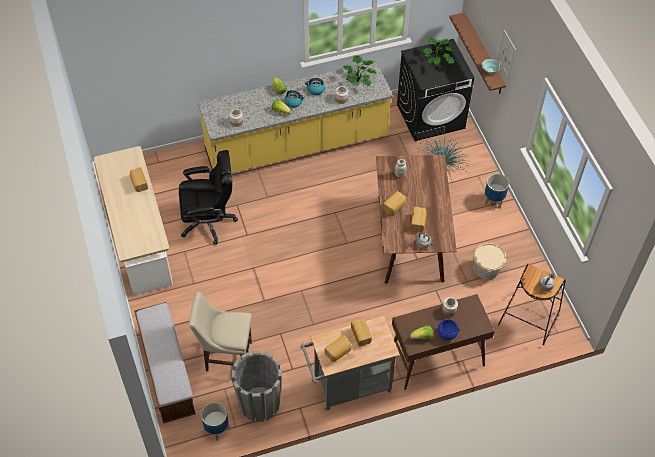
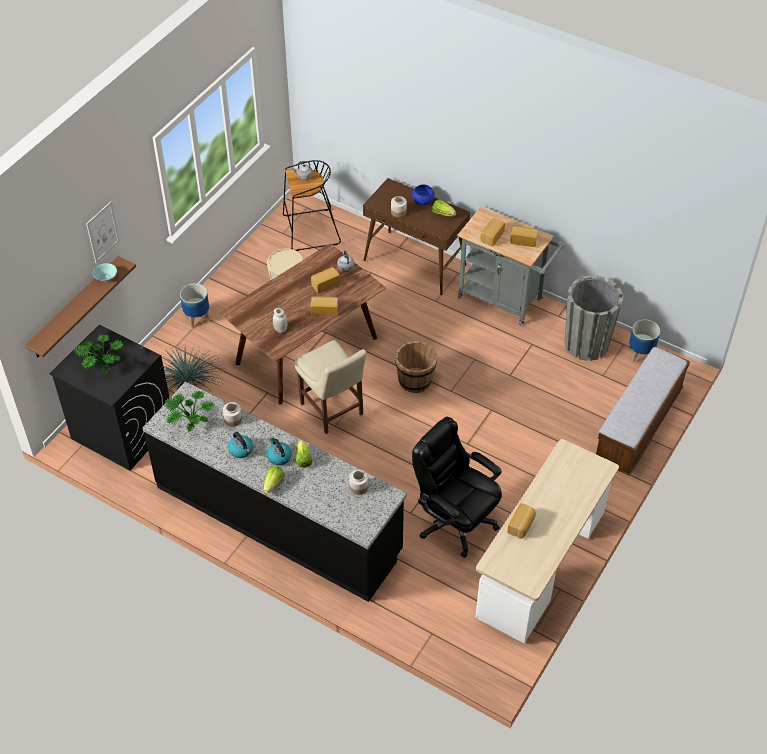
camera: 130 degrees left, 5 degrees down
beige chair [189,292,252,371] -> beige chair moved to [295,340,367,434]
yellow counter [198,61,393,173] -> black counter [143,381,407,602]
none -> brown bucket [395,341,437,393]

